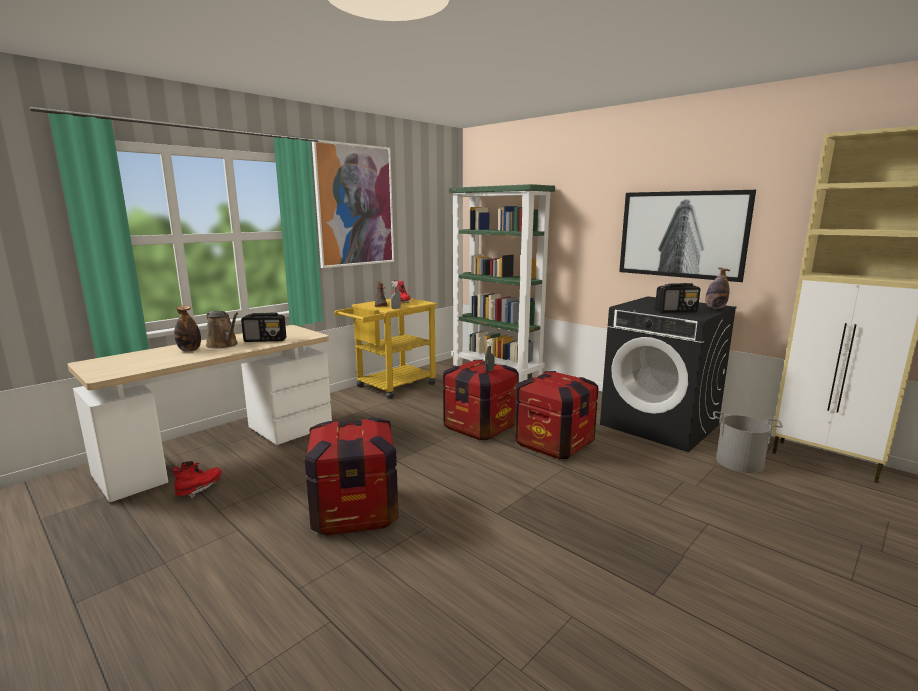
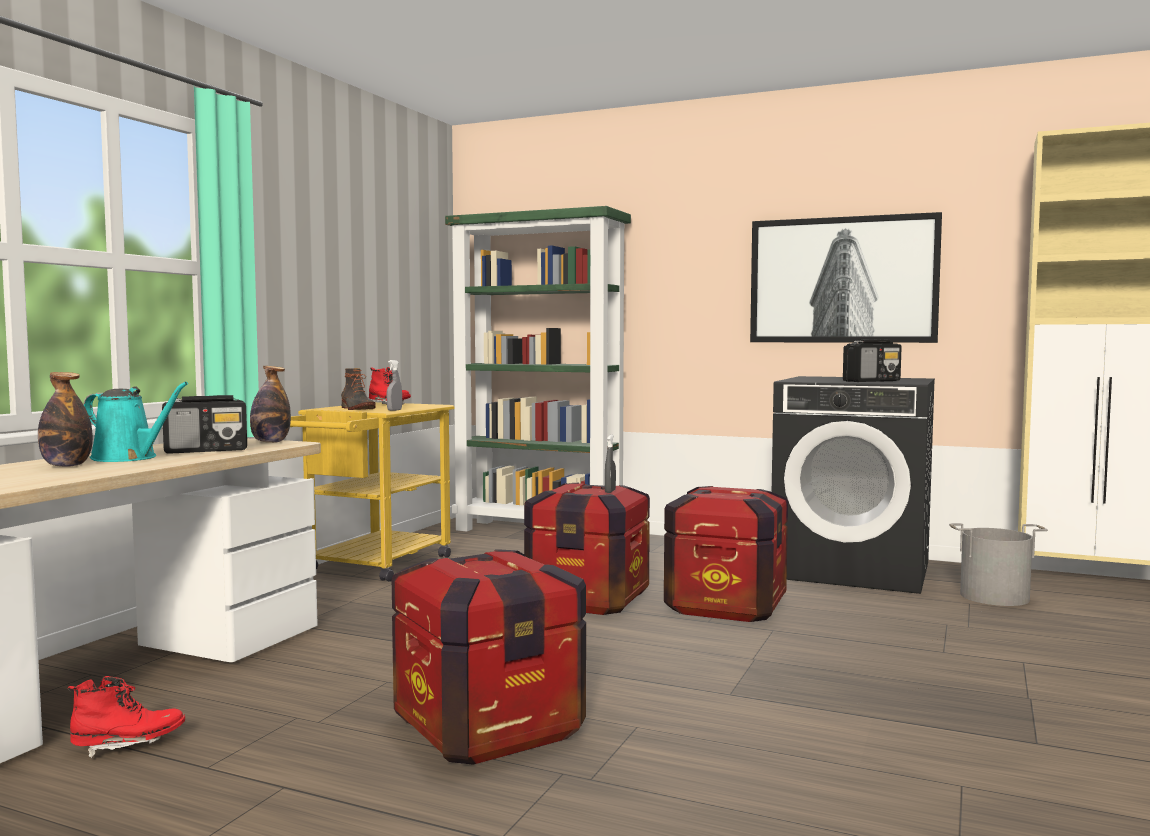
camera: 20 degrees left, 10 degrees down
red boot [173,461,222,498] -> red boot turned 60 degrees clockwise [68,676,185,758]
brown watering can [206,311,238,348] -> turquoise watering can [84,382,188,462]
picture [312,140,394,268] -> none
bottle [705,267,730,309] -> bottle moved to [250,366,291,443]

